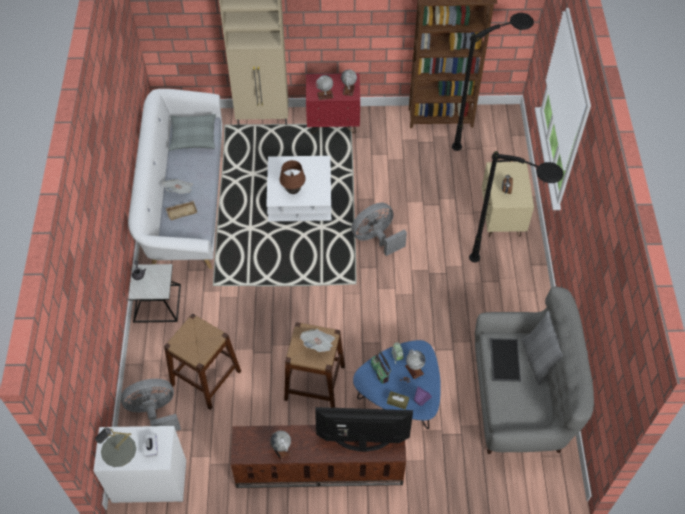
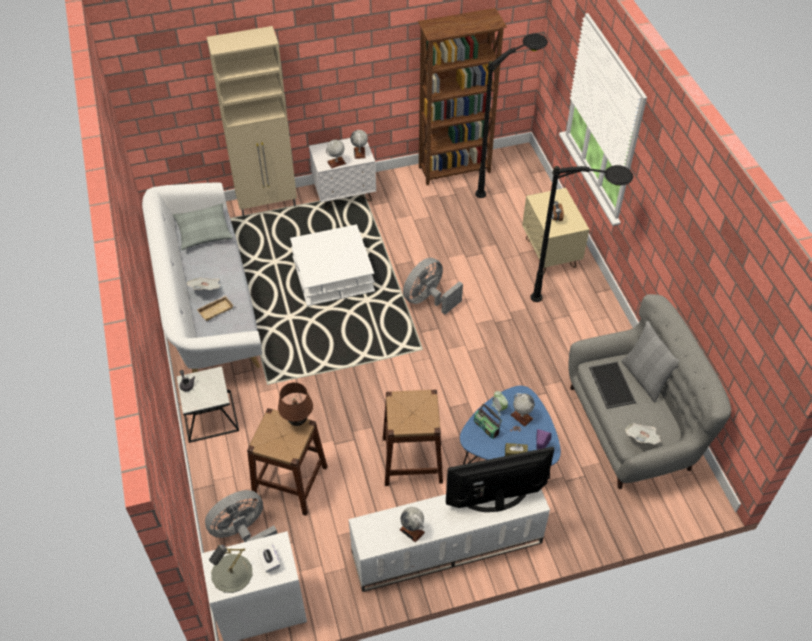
camera: 15 degrees left, 5 degrees down
brown tv stand [231,425,406,488] -> white tv stand [349,489,550,592]
brown table lamp [280,160,306,194] -> brown table lamp moved to [278,382,313,426]
newspaper [300,329,335,352] -> newspaper moved to [625,423,661,444]
red nightstand [306,73,360,134] -> white nightstand [309,138,376,210]

